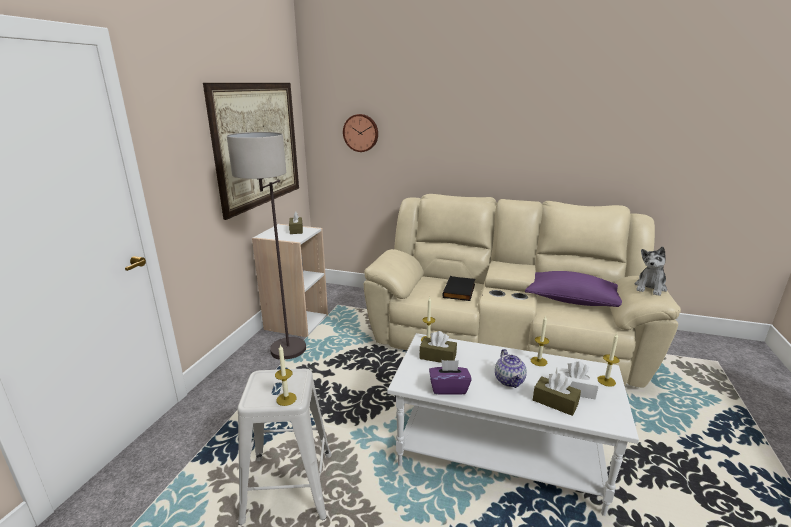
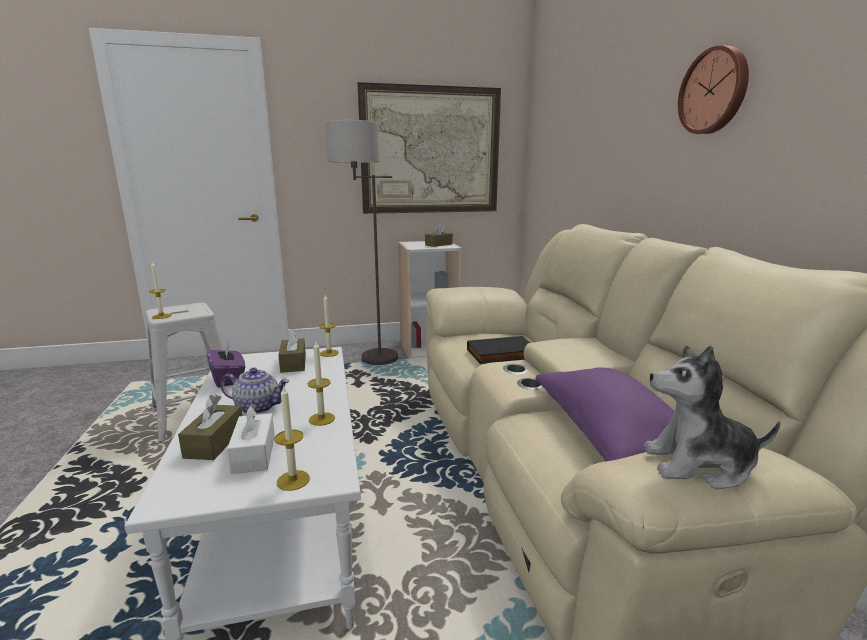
camera: 60 degrees right, 5 degrees down
wall clock [343,114,378,152] -> wall clock moved to [678,45,749,134]
teapot [495,349,527,388] -> teapot turned 135 degrees counterclockwise [221,368,290,414]

